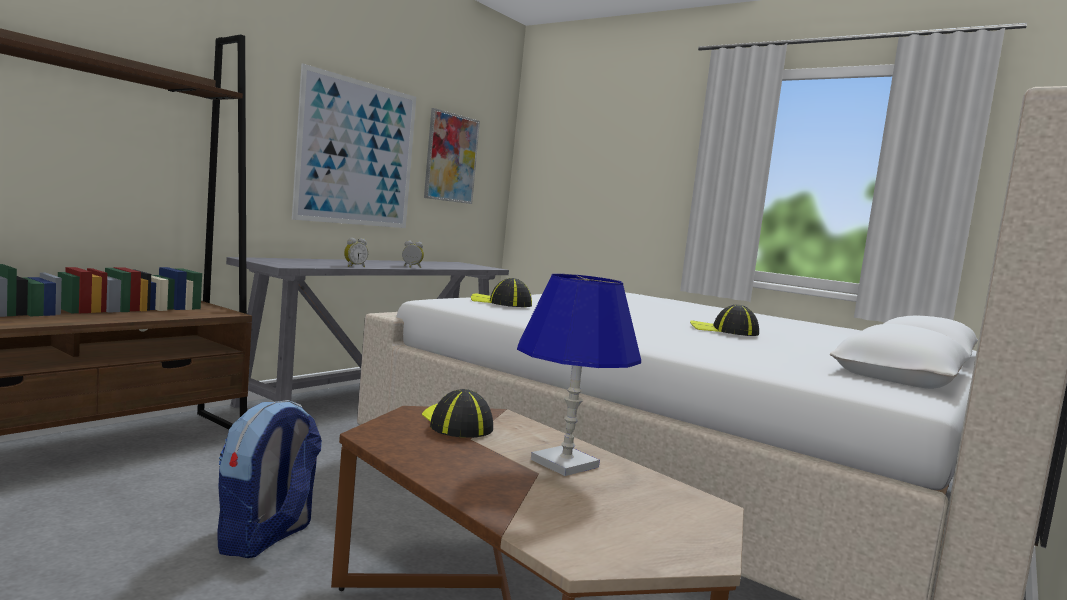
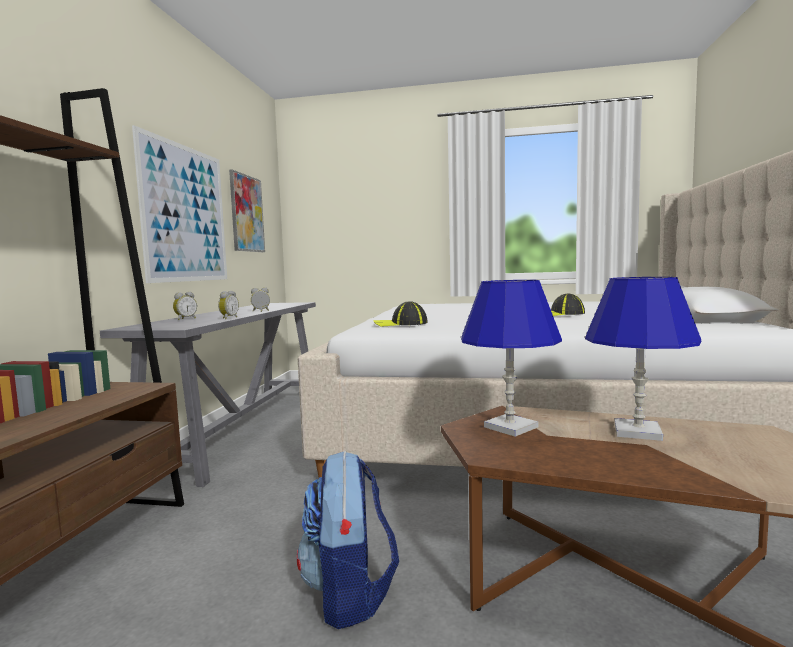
camera: 25 degrees left, 0 degrees up
cap [422,389,493,438] -> blue table lamp [461,280,562,437]
none -> alarm clock [173,292,197,320]

